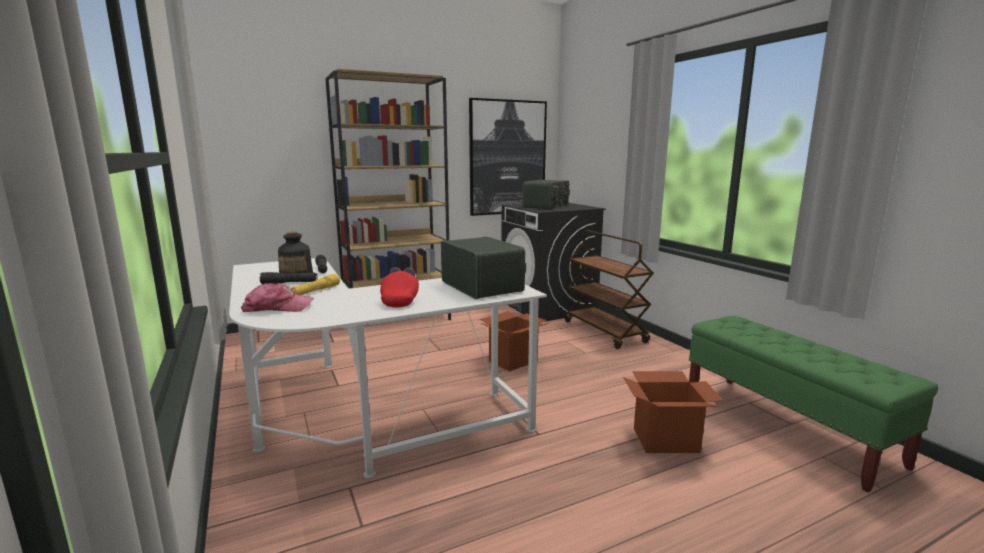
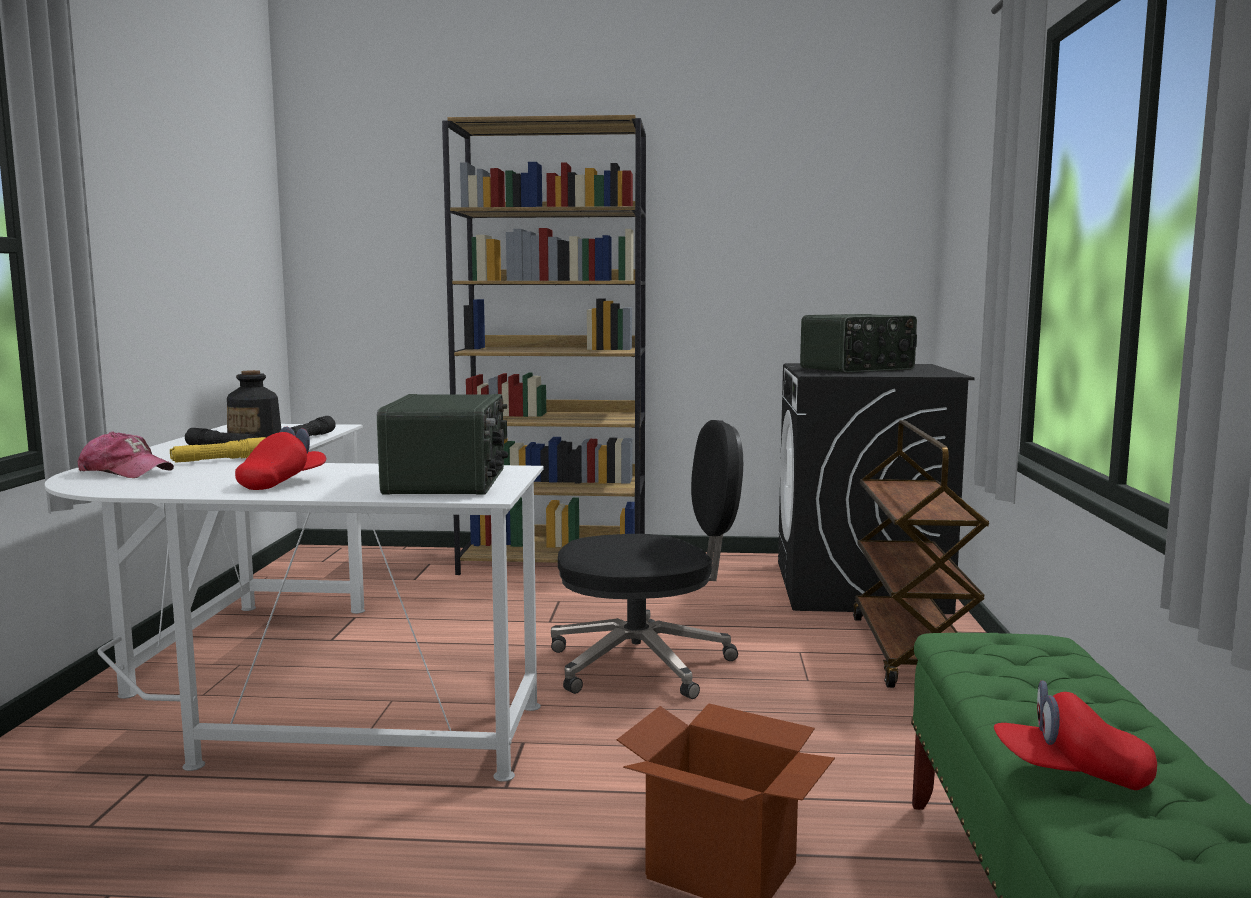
camera: 30 degrees right, 5 degrees down
picture [469,98,547,216] -> none
cardboard box [480,312,549,372] -> black office chair [551,420,743,699]
none -> red cap [994,680,1157,790]

